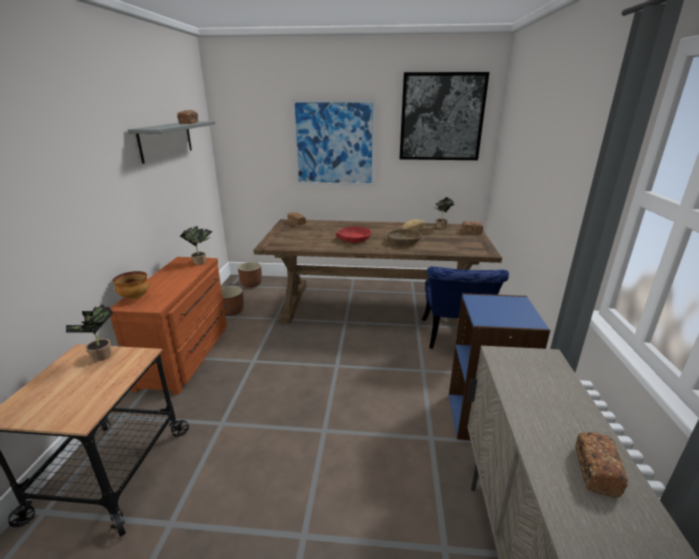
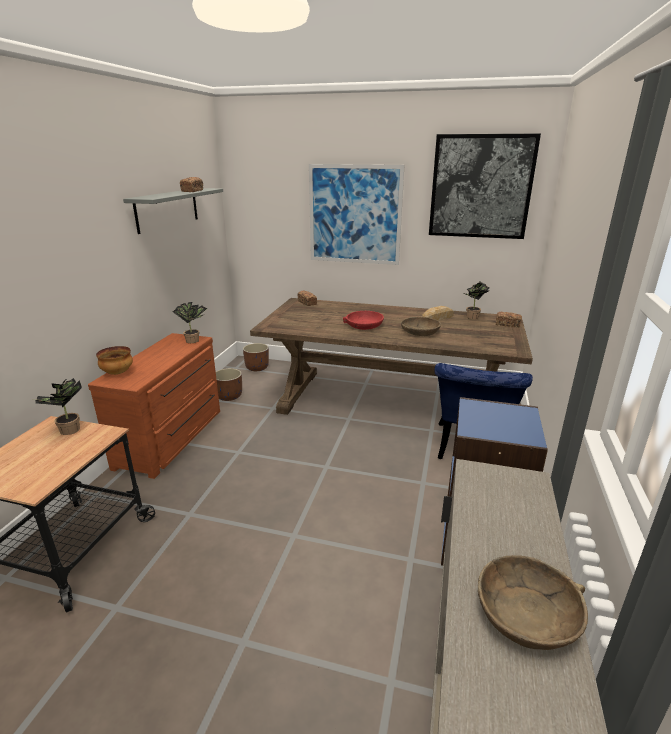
camera: 10 degrees right, 0 degrees up
bread [576,432,628,498] -> brown bowl [478,555,588,650]

